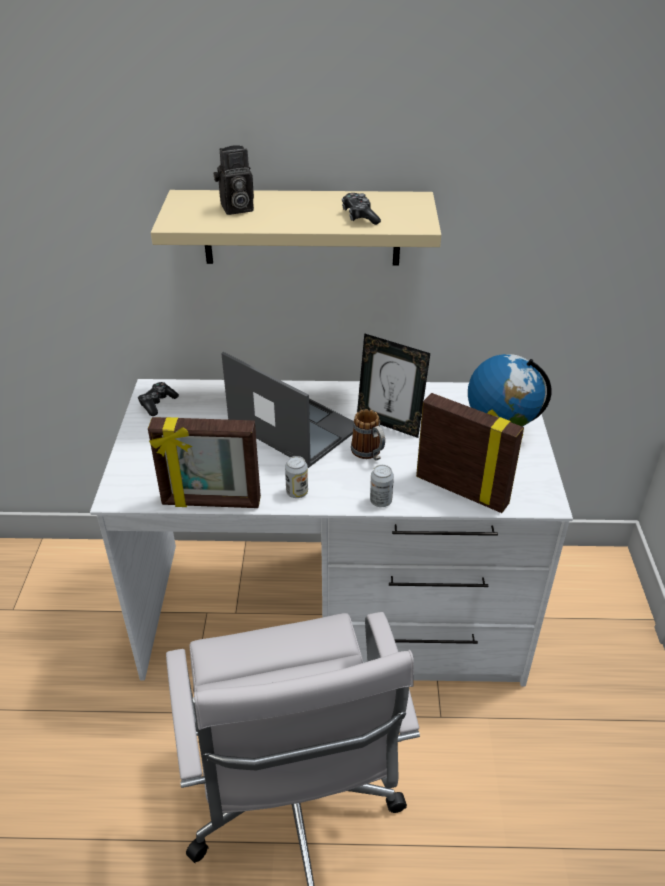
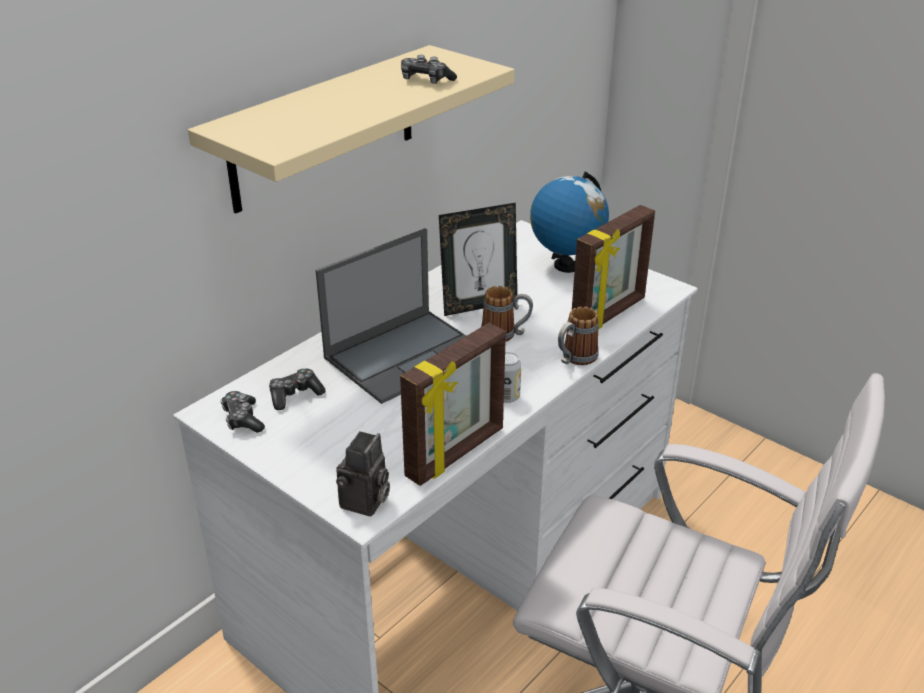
camera: 50 degrees left, 5 degrees down
camera [214,145,254,215] -> camera moved to [336,431,390,516]
laptop [221,352,354,468] -> laptop turned 150 degrees clockwise [316,228,466,404]
can [370,465,394,507] -> mug [558,307,599,365]
picture frame [416,393,524,513] -> picture frame turned 150 degrees clockwise [572,205,655,329]
none -> game controller [269,369,326,410]

